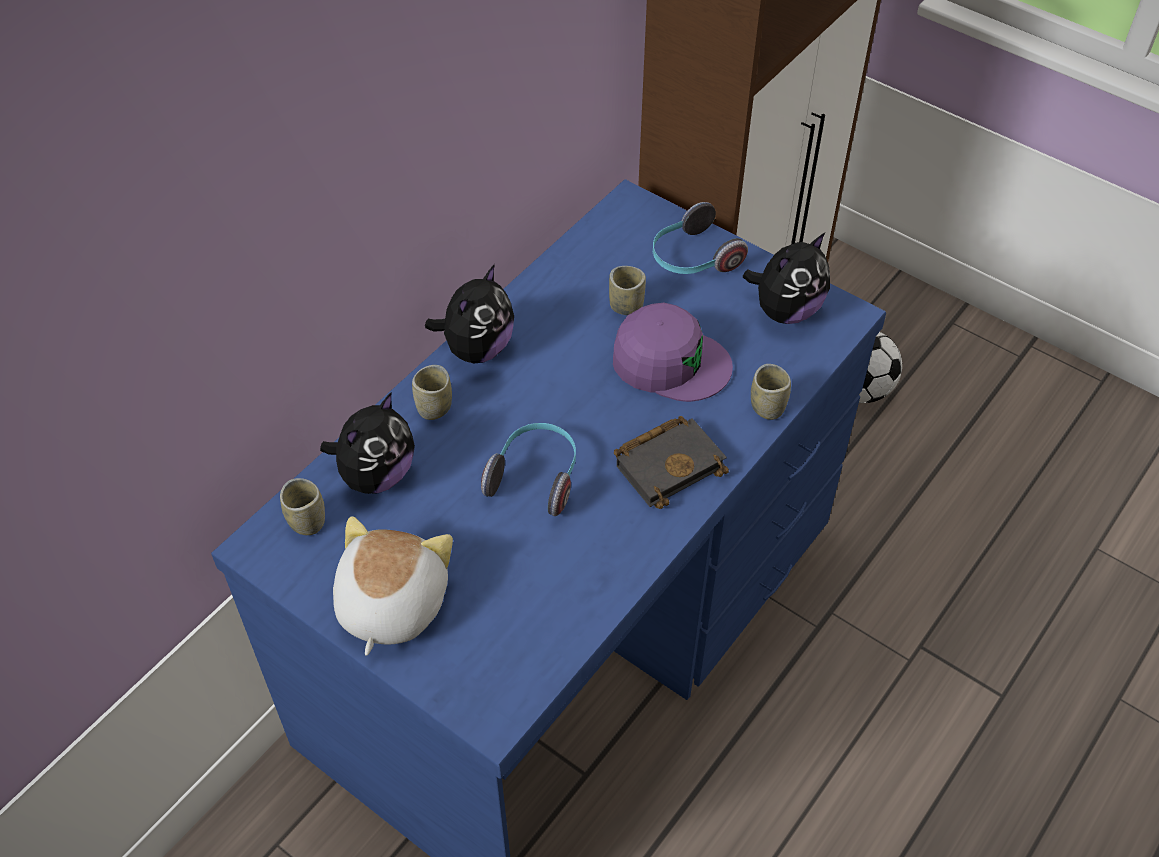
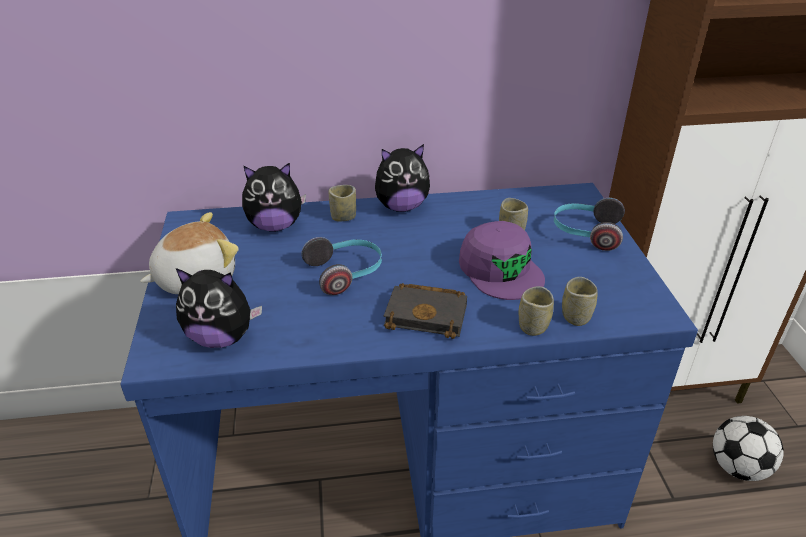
camera: 45 degrees right, 15 degrees down
cup [280,478,325,535] -> cup moved to [562,277,598,326]
plush toy [743,233,830,324] -> plush toy moved to [176,268,262,348]

